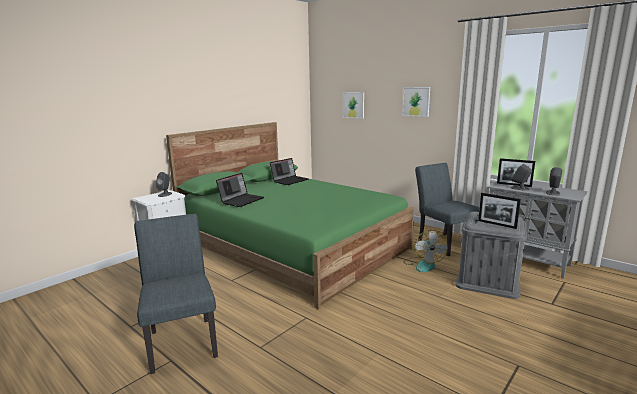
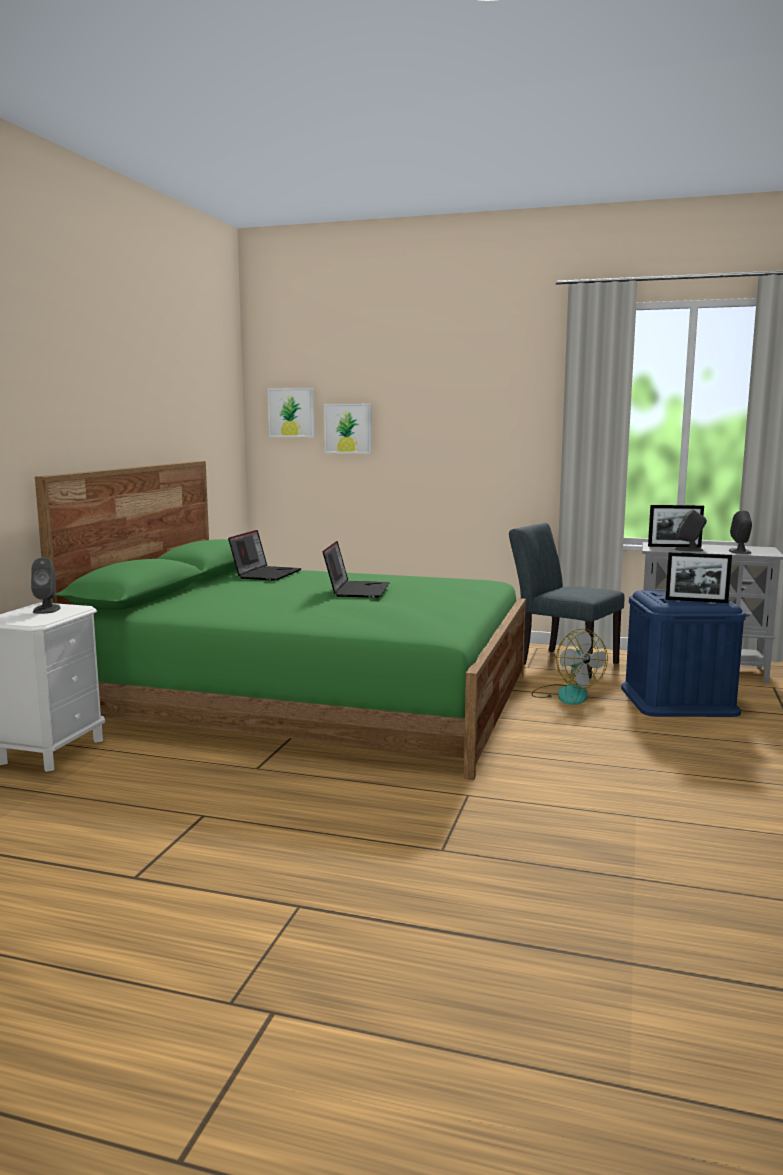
camera: 25 degrees left, 5 degrees down
grey chair [134,214,218,374] -> none
laptop [216,173,264,207] -> laptop moved to [323,541,390,598]
picture [402,87,430,117] -> picture moved to [268,388,314,437]
grey storage box [455,211,527,299] -> blue storage box [621,590,746,717]

